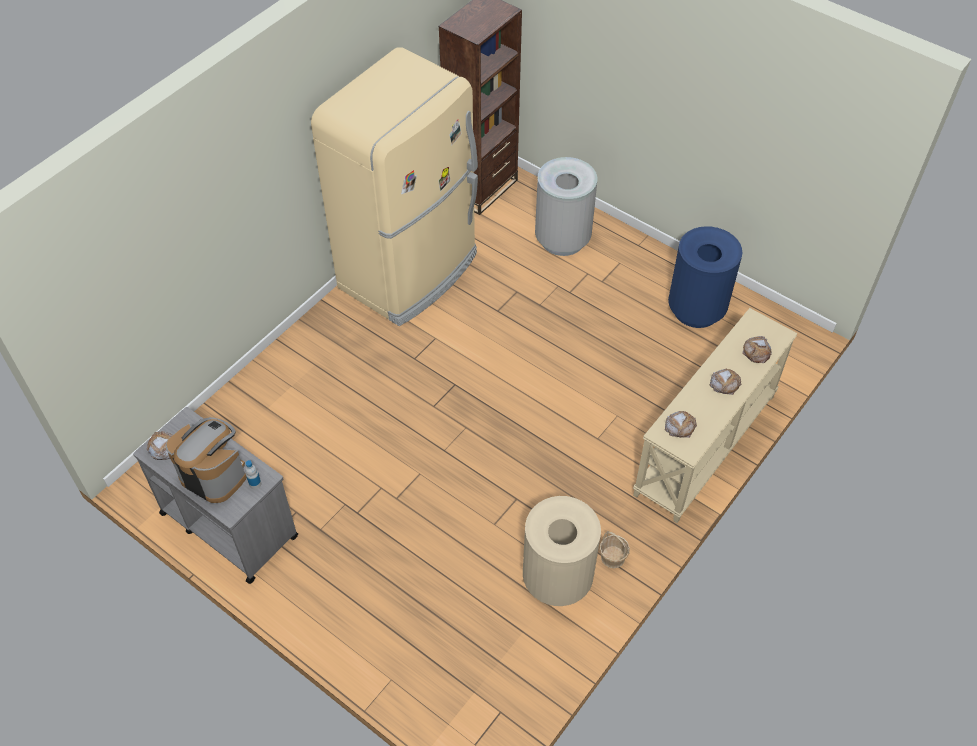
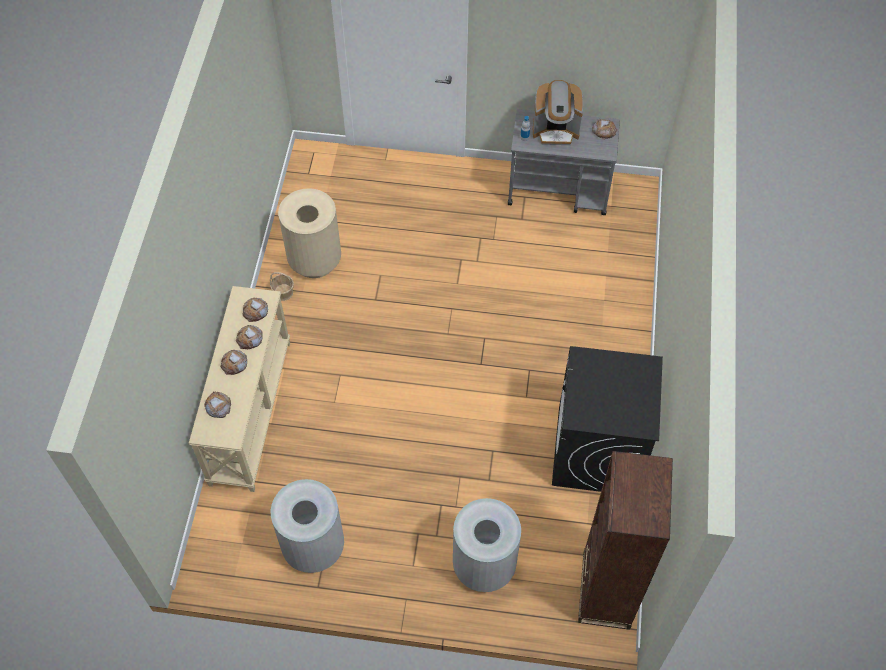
camera: 150 degrees right, 5 degrees up
beige fridge [311,47,478,326] -> black washing machine [552,346,663,492]
blue trash can [668,226,742,328] -> grey trash can [271,479,344,573]
none -> bread [236,325,263,349]

